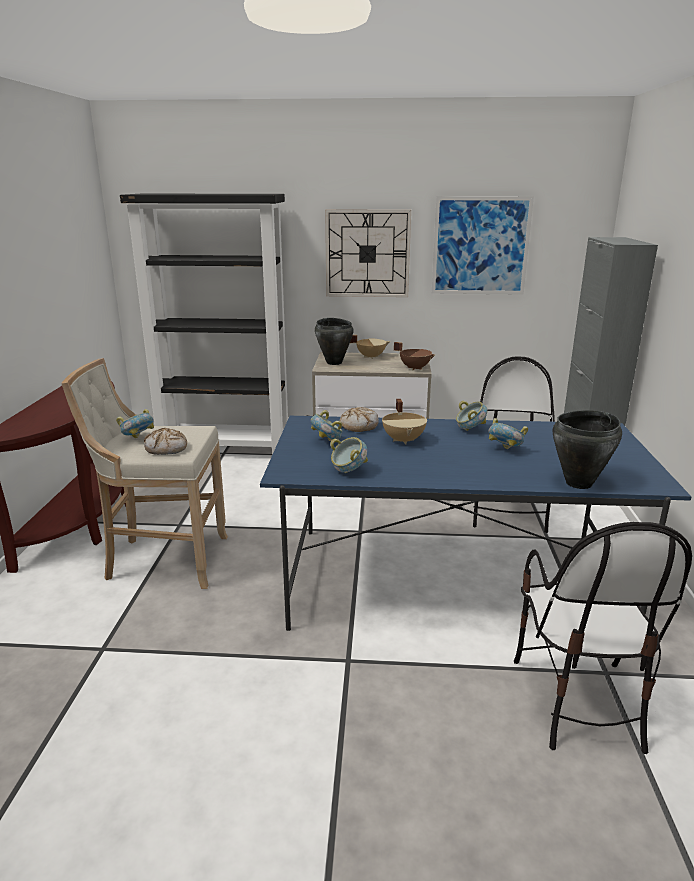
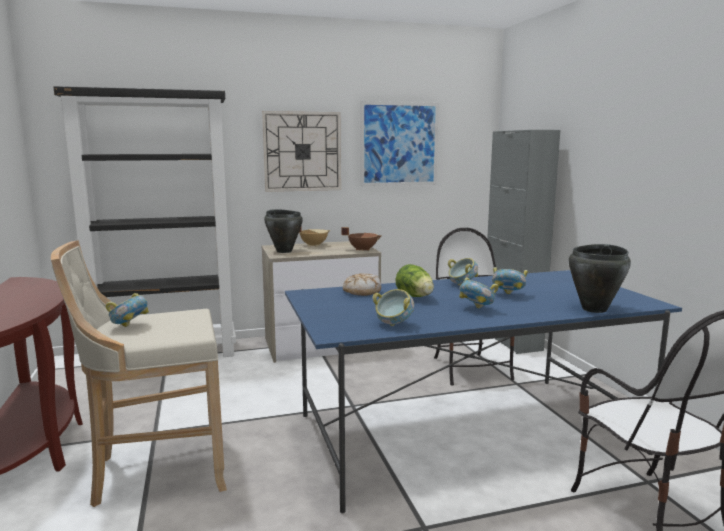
camera: 20 degrees left, 10 degrees down
bread [144,428,187,455] -> none
bowl [311,410,343,442] -> bowl moved to [459,277,498,308]
beige cooking pot [382,399,427,445] -> lettuce [395,264,434,297]

